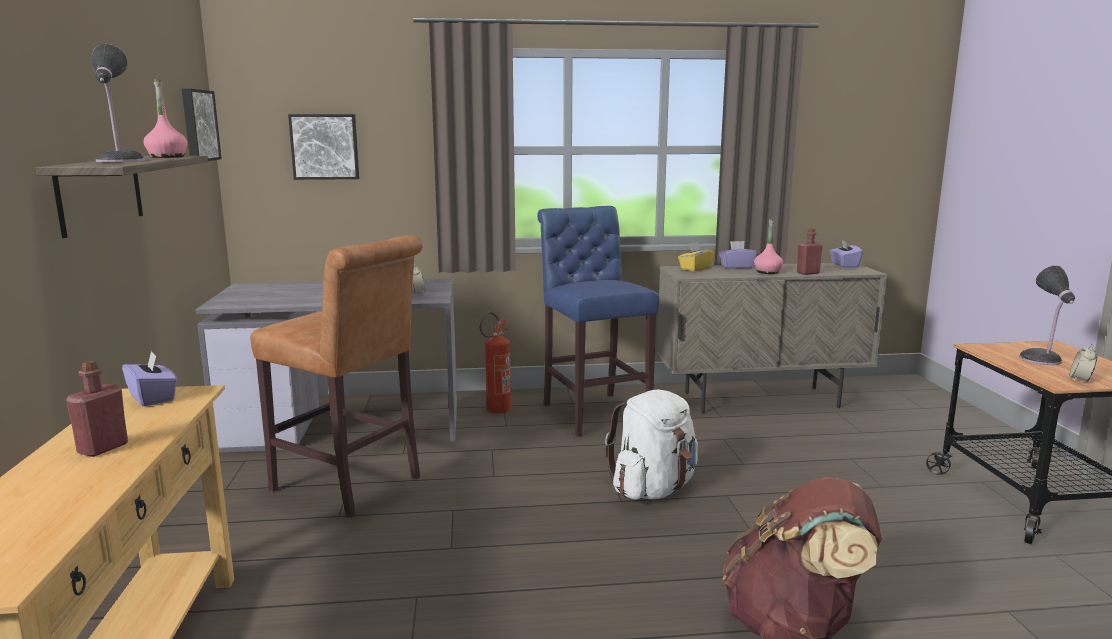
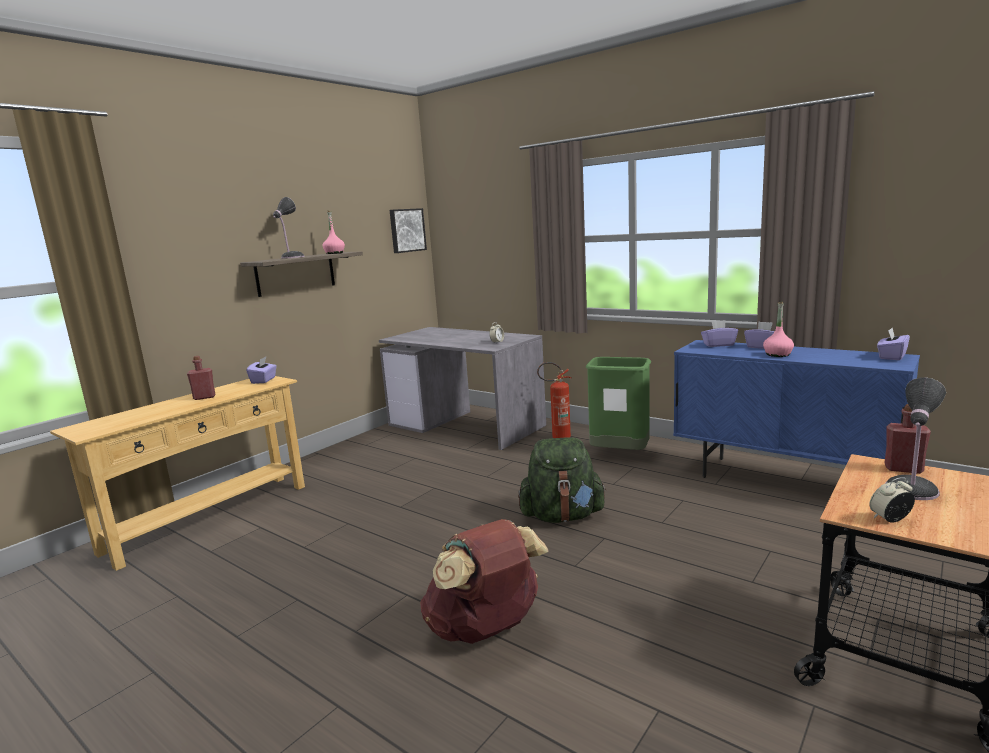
camera: 45 degrees right, 0 degrees up
brown stool [250,235,423,518] -> none
picture [288,114,359,180] -> none
blue stool [537,206,659,437] -> green trash can [586,357,651,450]
white backpack [605,389,698,500] -> green backpack [518,437,607,523]
beige cabinet [657,263,887,414] -> blue cabinet [673,340,920,478]
yellow tissue box [678,242,714,271] -> purple tissue box [701,320,738,347]
red bottle [797,228,823,275] -> red bottle moved to [885,404,931,474]

